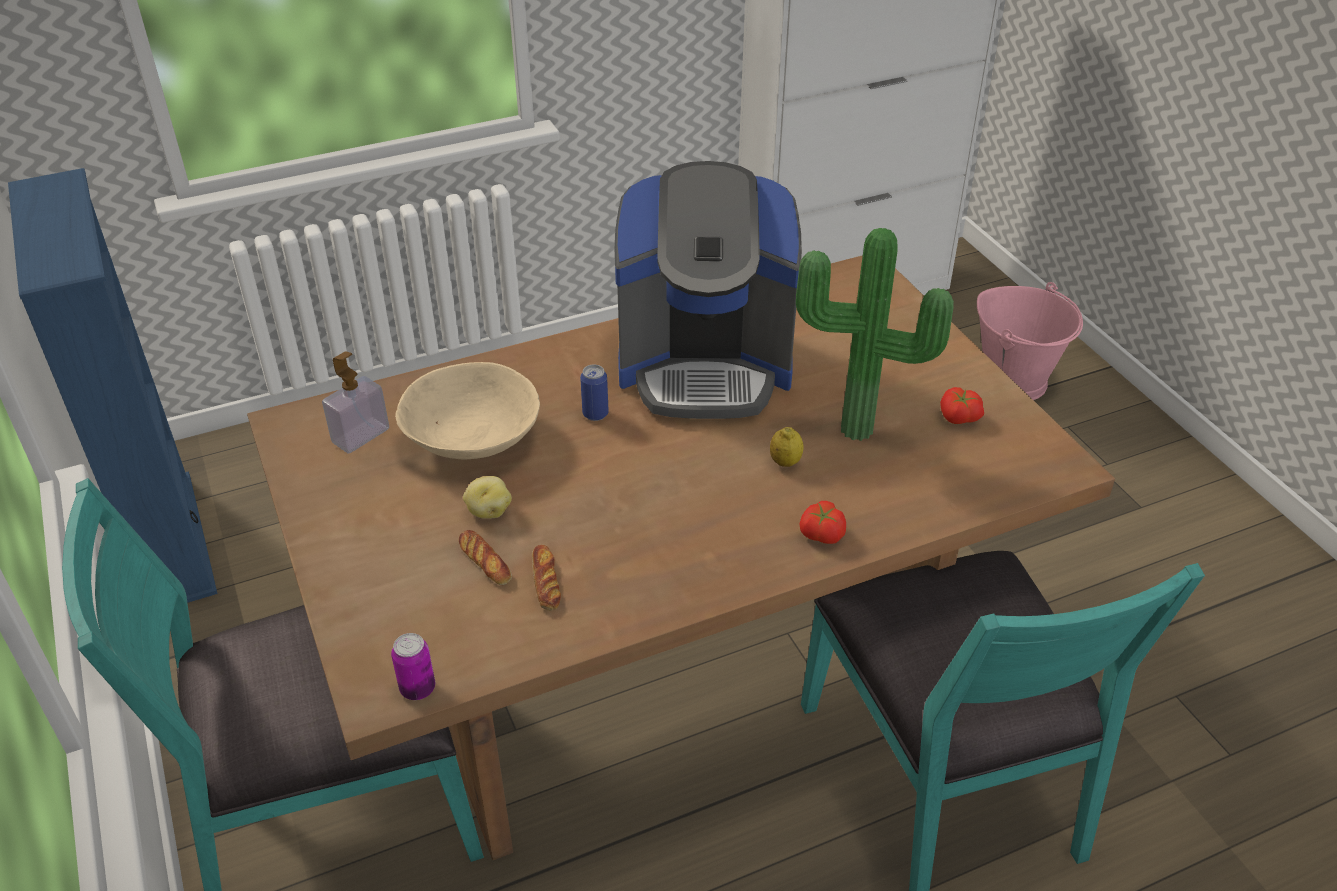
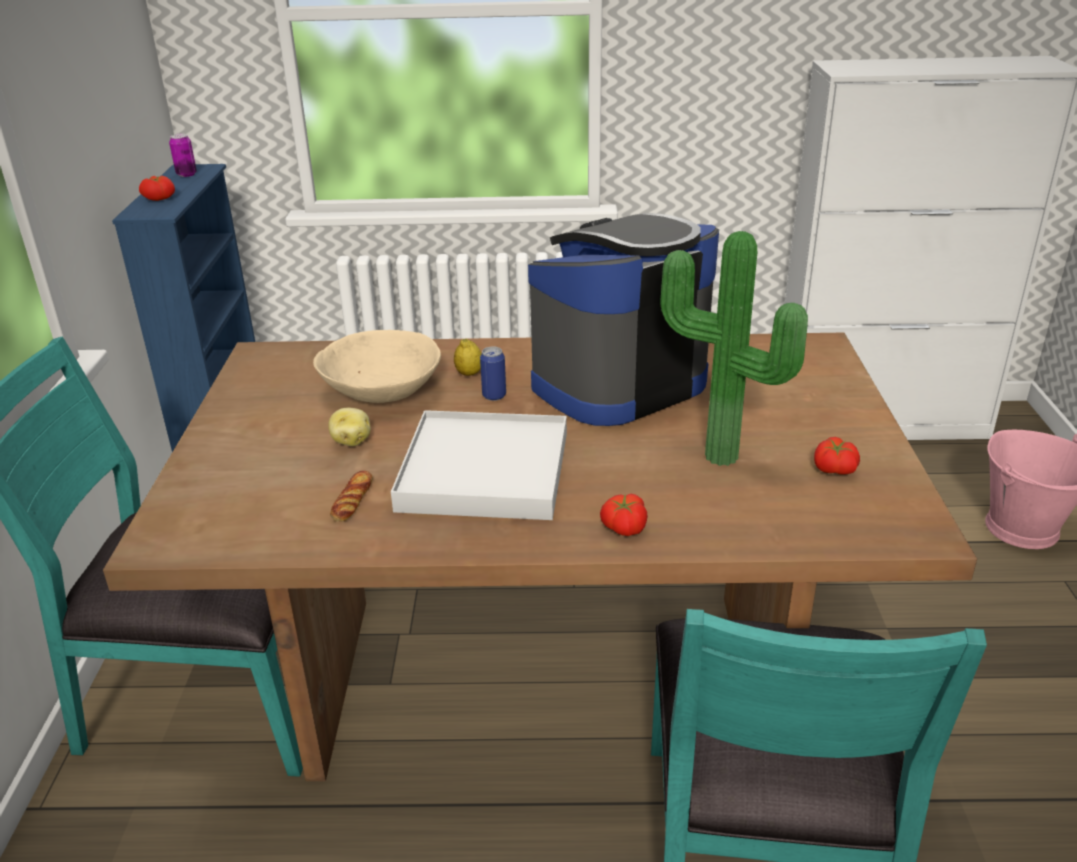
camera: 25 degrees right, 10 degrees down
soap dispenser [322,351,389,454] -> none
can [391,633,435,700] -> can moved to [169,134,197,177]
bread [459,530,512,585] -> none
coffee machine [615,161,802,419] -> coffee machine turned 120 degrees clockwise [528,213,719,426]
lemon [770,427,804,467] -> lemon moved to [454,339,482,376]
none -> tomato [139,176,175,201]
none -> white tray [391,410,567,520]

